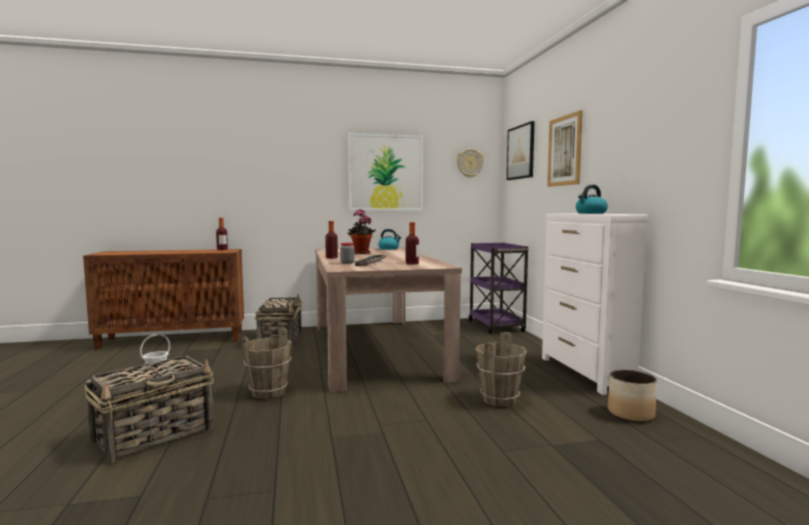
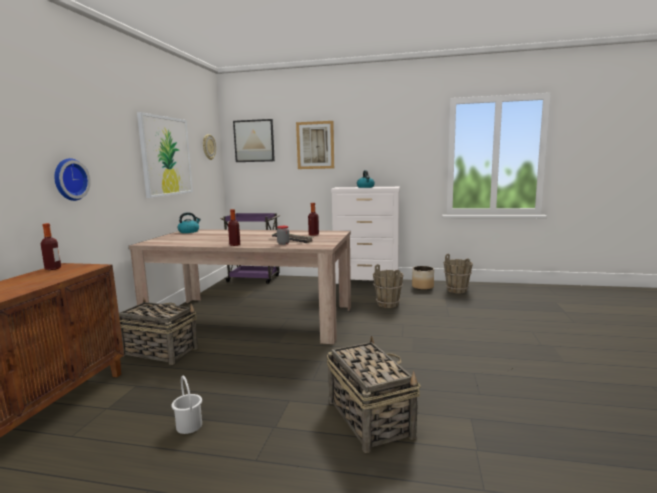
camera: 65 degrees left, 5 degrees up
brown bucket [242,327,292,399] -> brown bucket moved to [444,254,473,293]
potted plant [348,209,376,254] -> none
none -> wall clock [54,158,91,201]

